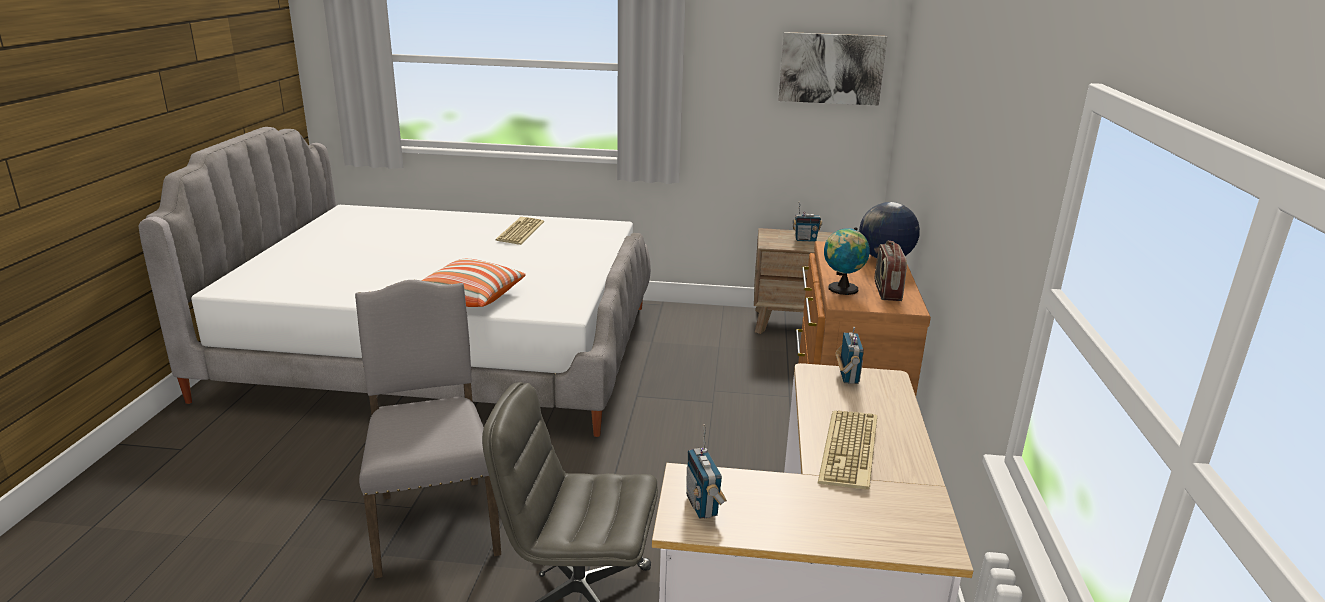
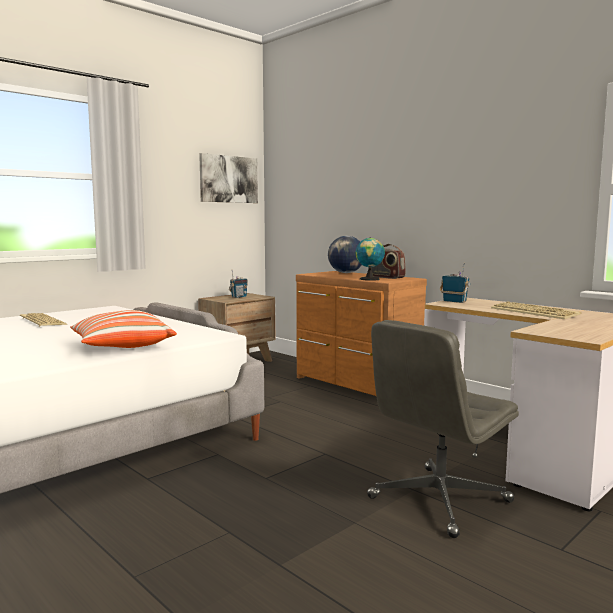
camera: 50 degrees left, 15 degrees down
grey chair [355,280,501,578] -> none
radio [686,424,727,519] -> none

